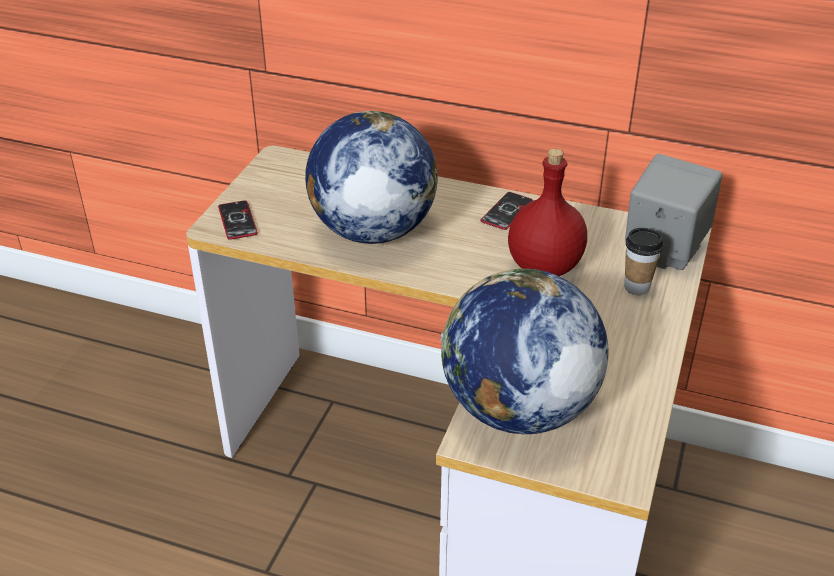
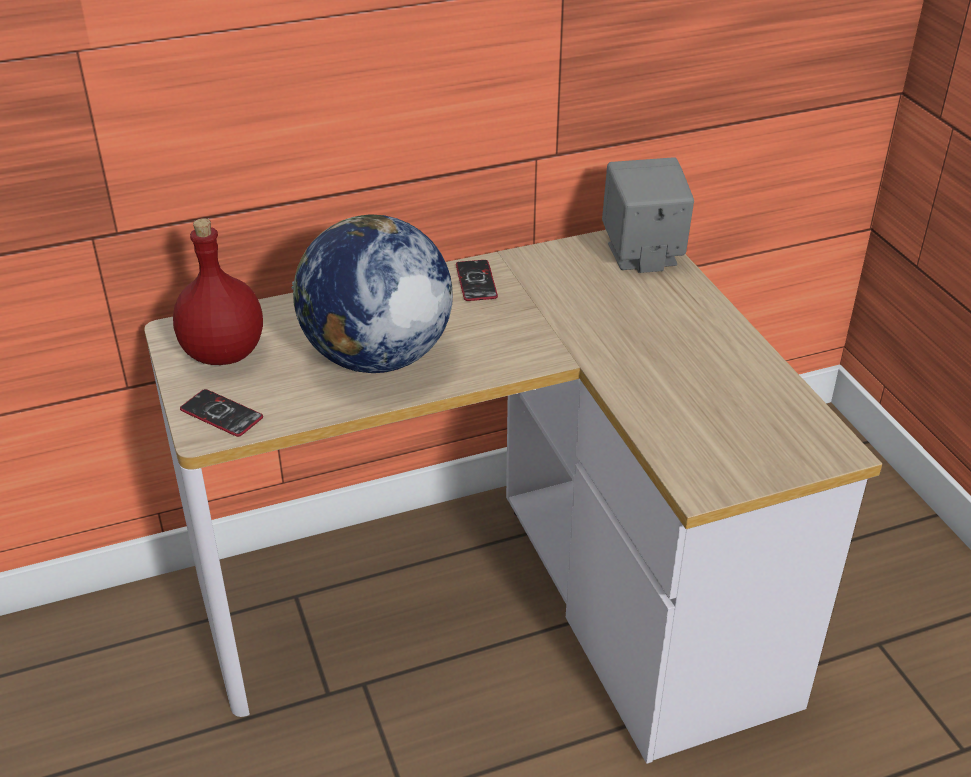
camera: 40 degrees left, 0 degrees up
globe [440,269,609,434] -> none
red bottle [508,148,587,276] -> red bottle moved to [173,218,263,365]
cup [624,228,663,295] -> none

